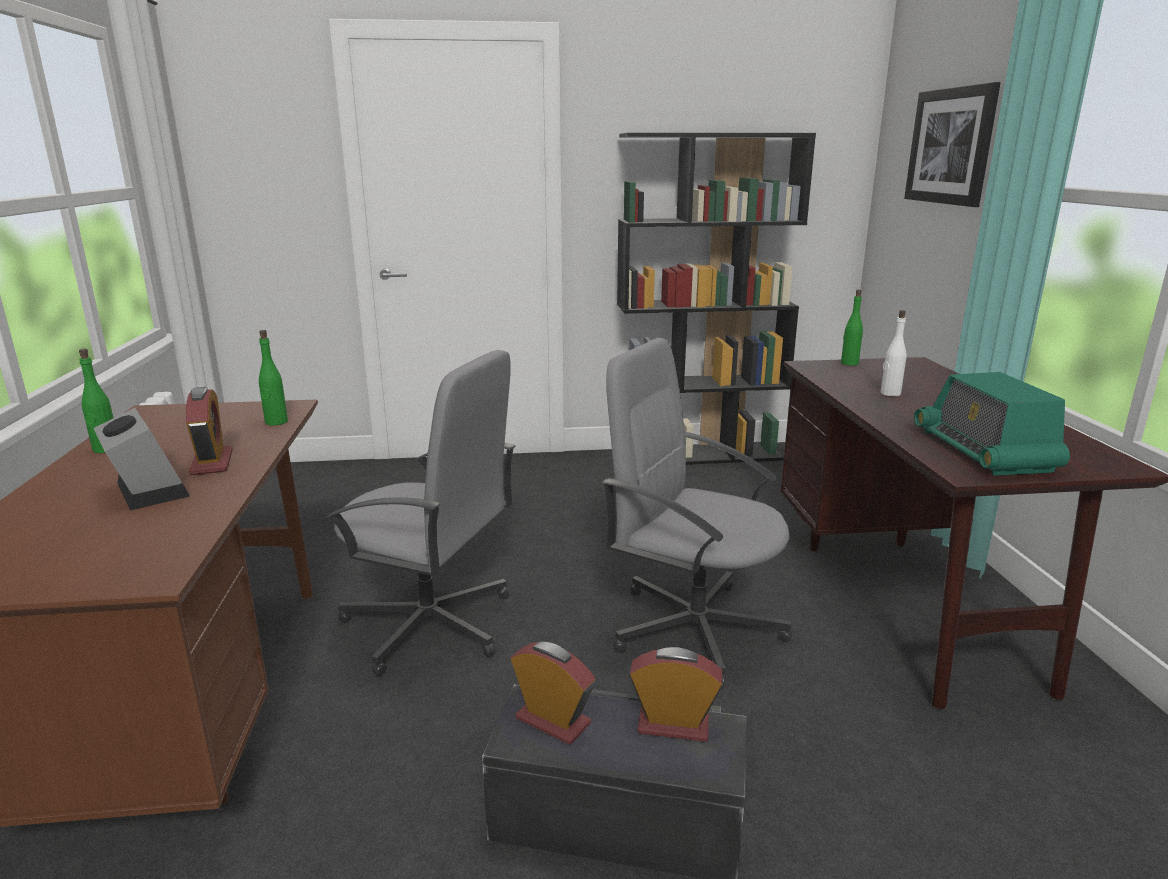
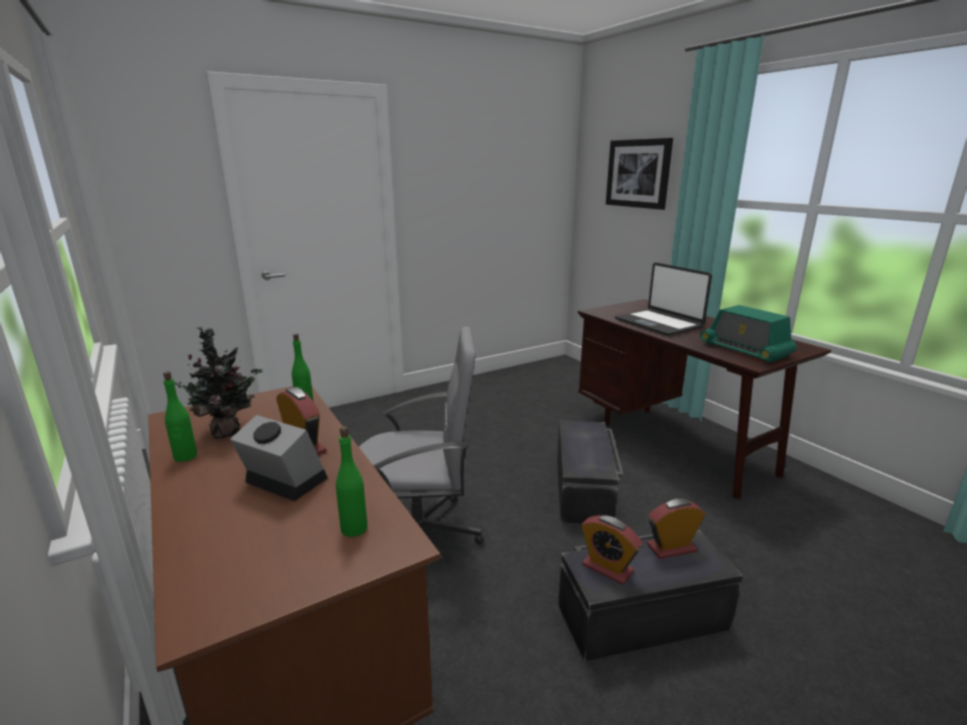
camera: 25 degrees left, 0 degrees up
alarm clock [511,642,595,744] -> alarm clock turned 150 degrees counterclockwise [581,515,642,585]
grey office chair [602,338,792,687] -> black storage box [557,420,623,524]
black bookcase [617,133,816,465] -> none
green bottle [841,290,863,366] -> green bottle moved to [336,426,368,537]
white bottle [881,310,907,396] -> laptop [615,263,712,336]
none -> potted plant [175,327,263,439]

